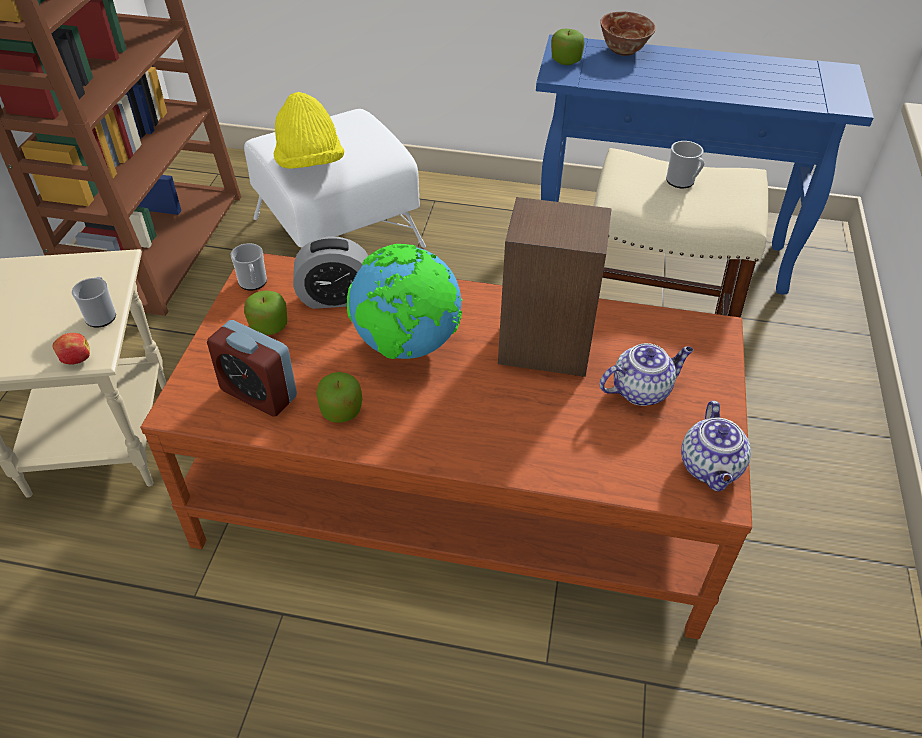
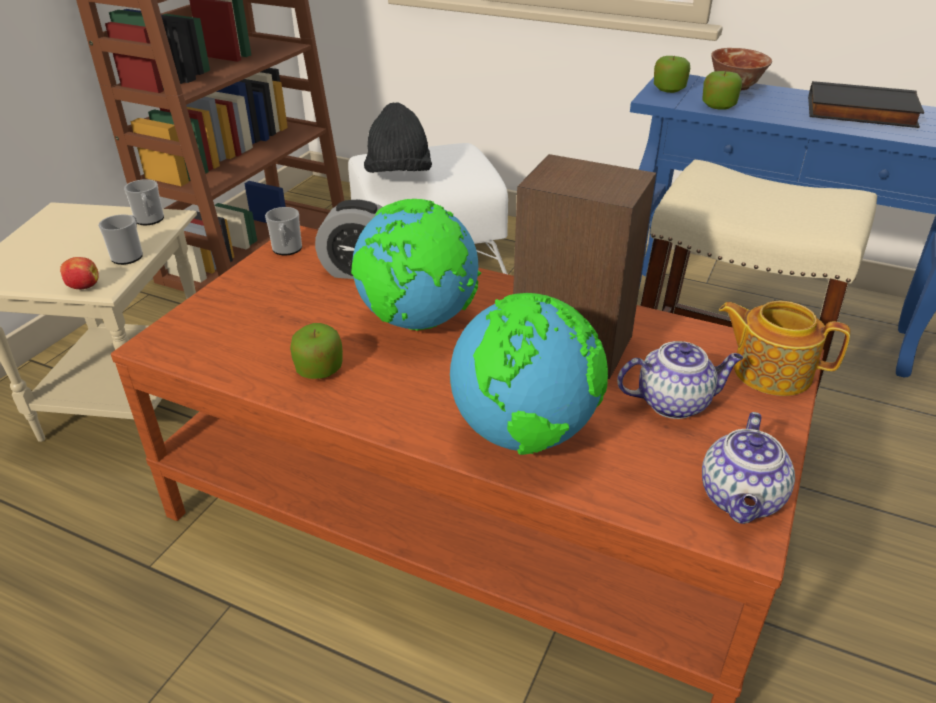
camera: 15 degrees right, 10 degrees down
alarm clock [207,320,297,417] -> none
apple [244,290,287,335] -> apple moved to [702,71,742,110]
yellow hat [274,92,344,169] -> black hat [364,102,432,173]
mug [666,141,705,188] -> mug moved to [124,179,164,225]
none -> globe [450,293,608,455]
none -> teapot [719,301,850,396]
none -> black book [808,81,924,128]

